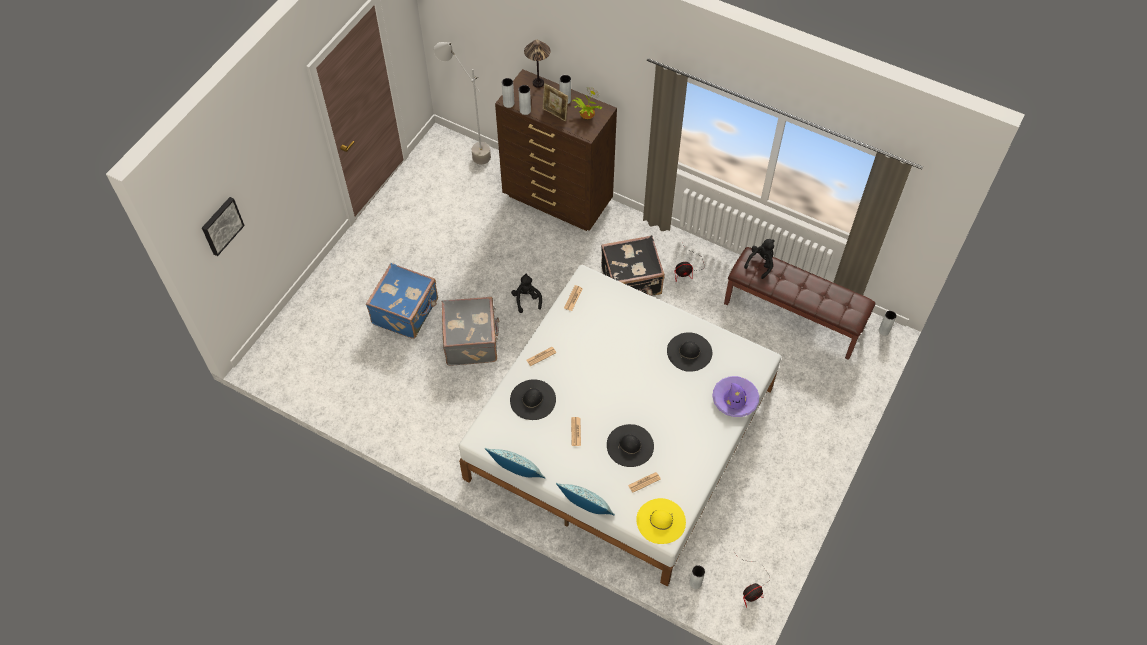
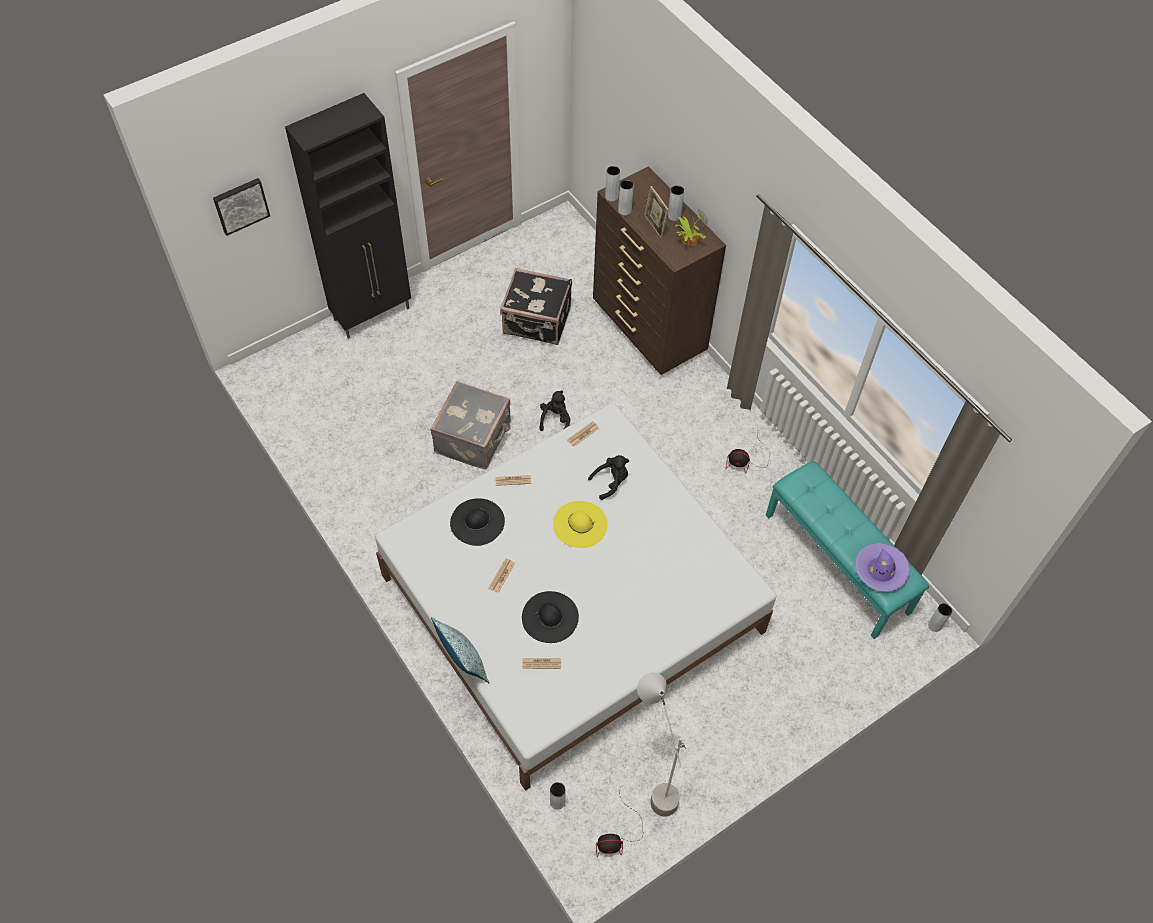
camera: 25 degrees right, 0 degrees up
blue suitcase [366,263,438,339] -> none
grey floor lamp [434,42,491,164] -> grey floor lamp moved to [637,672,686,817]
pillow [485,448,545,478] -> none
table lamp [524,40,551,88] -> none
black suitcase [601,235,665,296] -> black suitcase moved to [500,268,572,345]
yellow hat [636,498,686,544] -> yellow hat moved to [553,501,607,548]
black hat [667,332,712,372] -> none
purple hat [712,376,759,417] -> purple hat moved to [855,543,910,592]
brown bench [724,247,875,360] -> turquoise bench [766,461,929,639]
black plush toy [744,239,775,279] -> black plush toy moved to [588,455,629,500]
none -> black cabinet [285,93,411,339]

